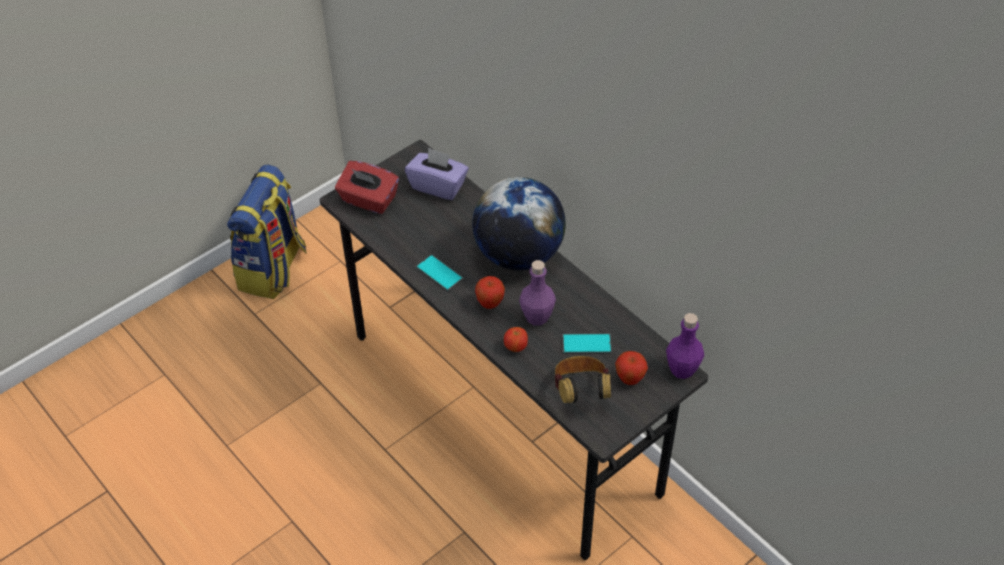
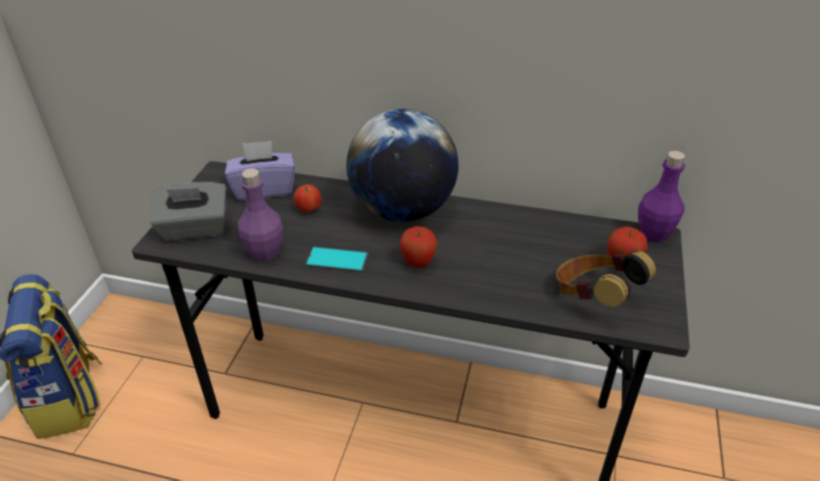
camera: 35 degrees left, 10 degrees down
red tissue box [335,161,399,214] -> grey tissue box [150,182,226,241]
apple [504,327,528,352] -> apple moved to [293,184,321,212]
purple bottle [519,260,556,326] -> purple bottle moved to [238,169,283,262]
phone [562,334,612,354] -> none

